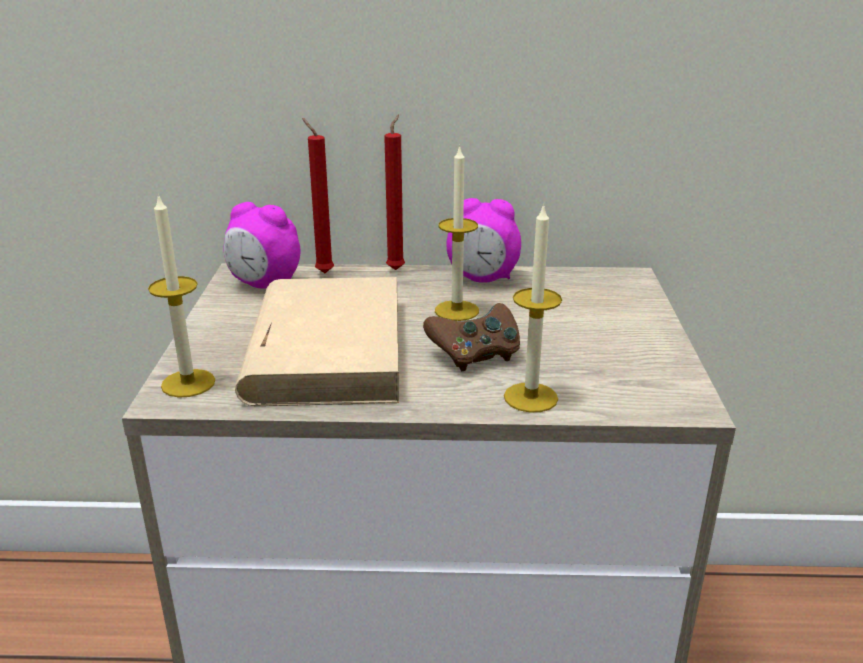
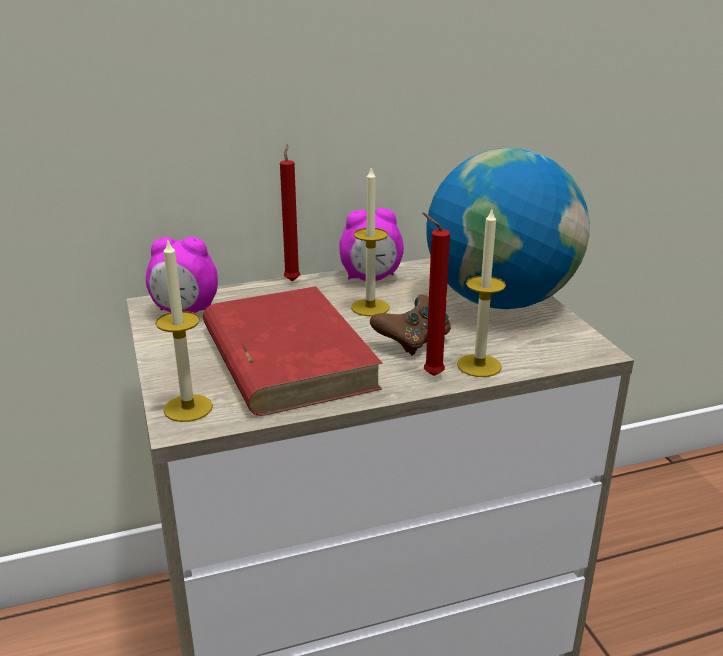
camera: 20 degrees left, 0 degrees up
beige book [235,277,399,406] -> red book [203,286,382,416]
red candle [302,118,334,273] -> red candle moved to [422,213,450,376]
none -> globe [426,147,590,309]

